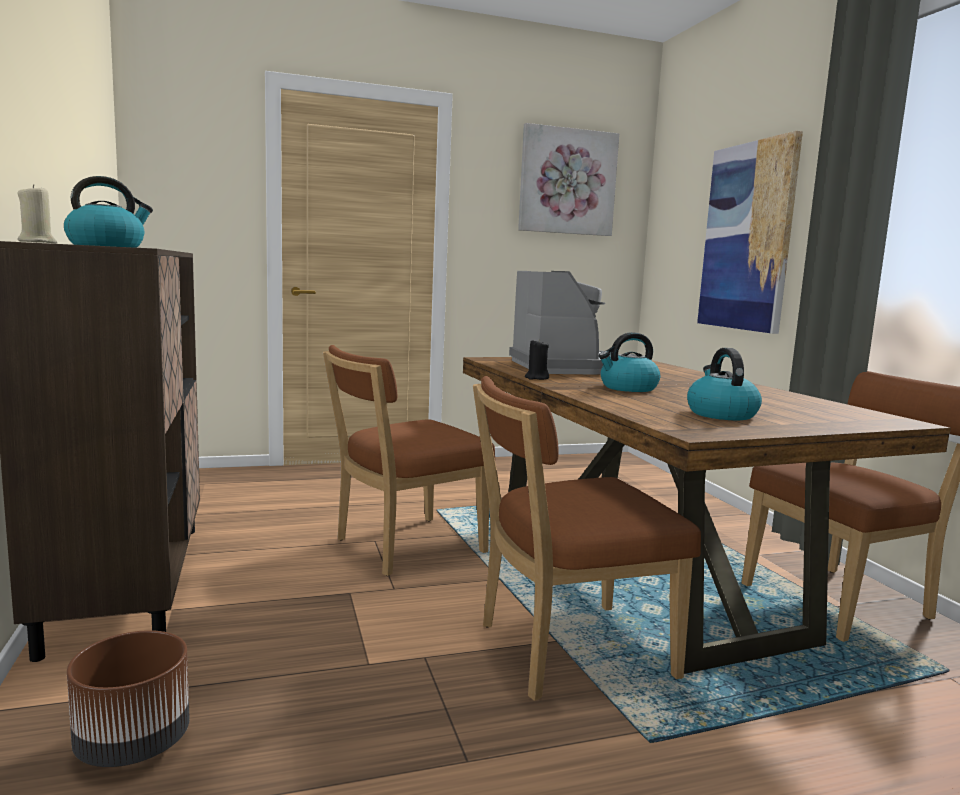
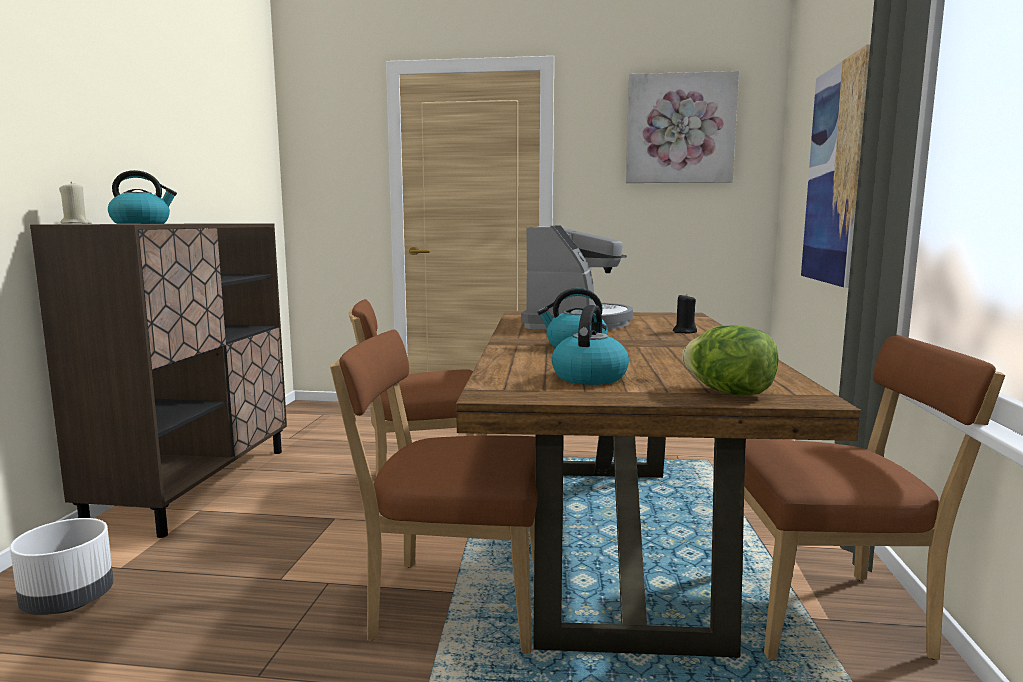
camera: 25 degrees right, 0 degrees up
brown planter [67,630,190,767] -> white planter [10,518,114,615]
black candle [525,339,549,380] -> black candle moved to [673,293,697,333]
none -> lettuce [682,325,778,395]

